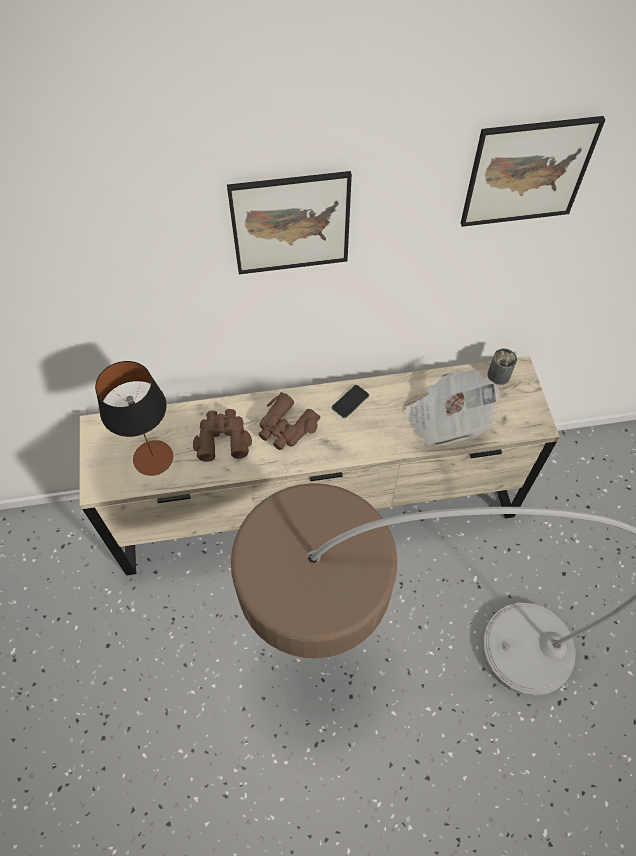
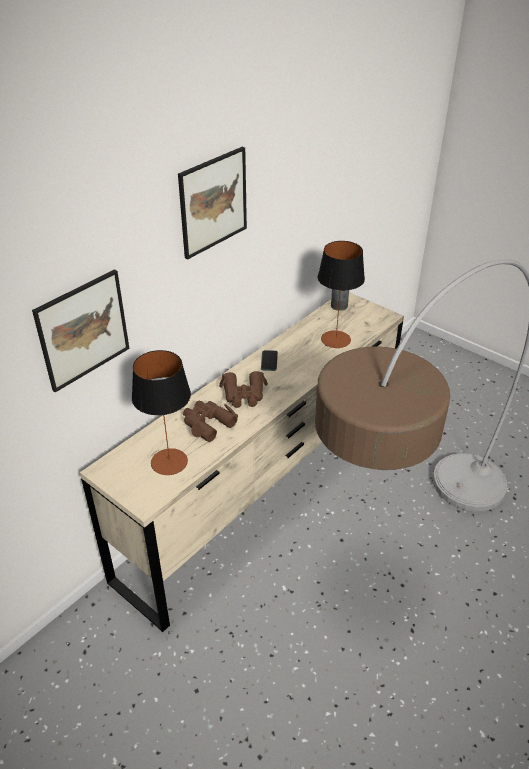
camera: 40 degrees left, 20 degrees down
newspaper [404,369,500,447] -> table lamp [318,241,365,348]
picture [461,116,605,227] -> picture moved to [32,269,130,392]

